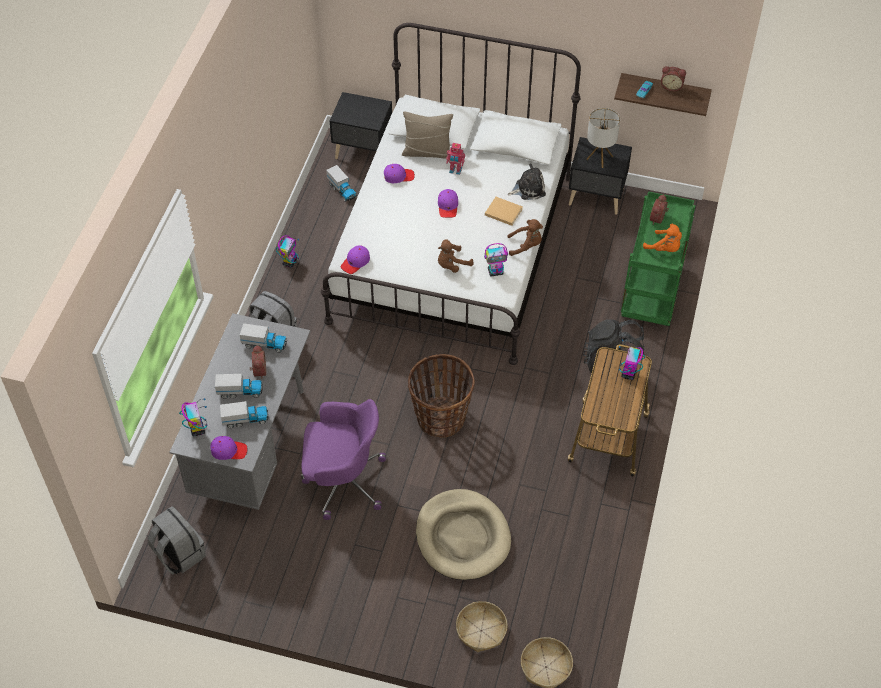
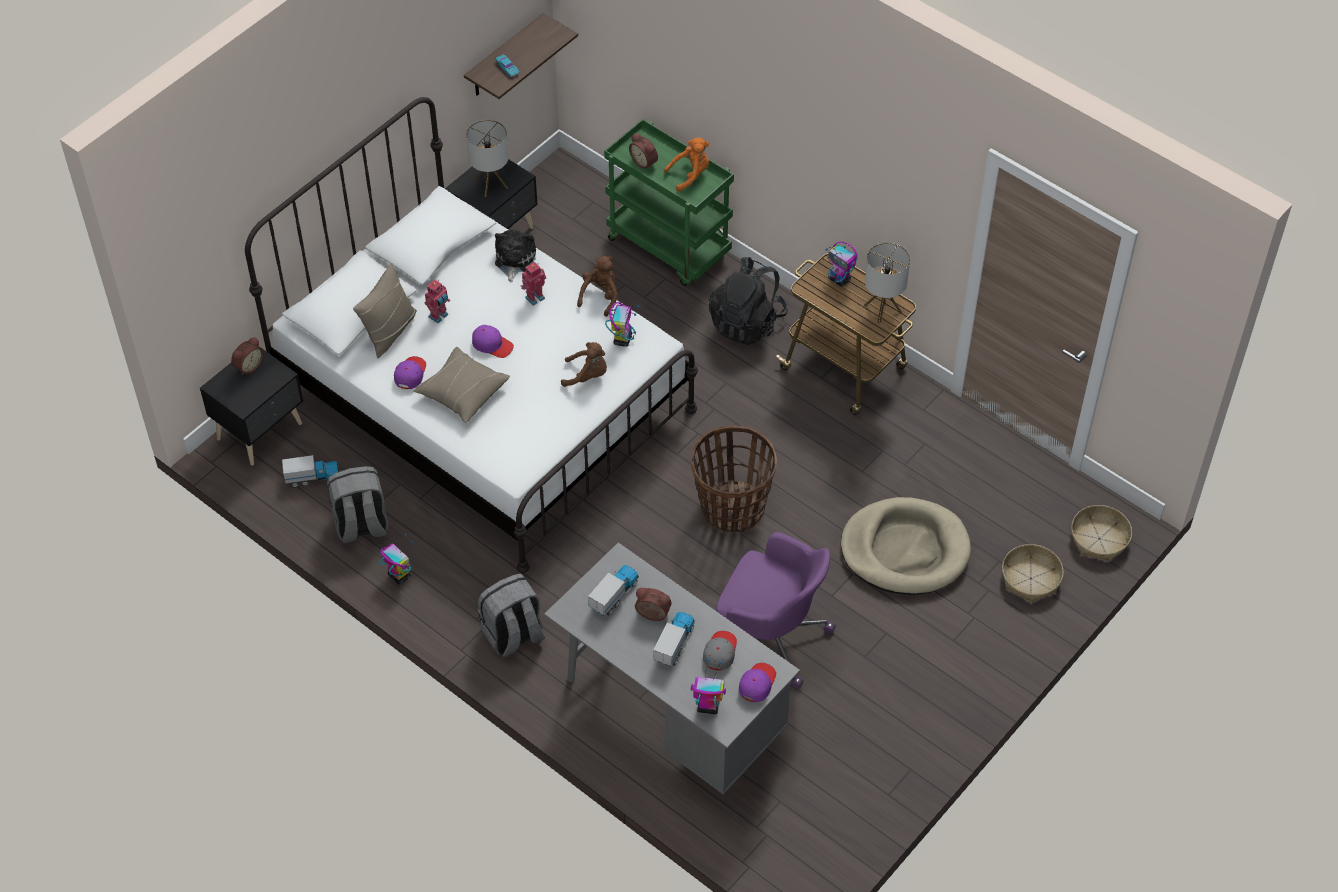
camera: 65 degrees left, 0 degrees up
grey backpack [148,506,206,574] -> grey backpack moved to [327,466,388,543]
toy truck [220,401,269,428] -> grey cap [703,631,737,670]
purple office chair [301,399,386,520] -> purple office chair turned 90 degrees clockwise [716,532,836,689]
purple cap [341,245,370,274] -> none
brown plush toy [438,239,474,273] -> brown plush toy turned 75 degrees counterclockwise [561,342,607,387]
beige book [485,197,523,226] -> toy robot [521,262,546,306]
alarm clock [661,66,686,91] -> alarm clock moved to [231,337,264,375]
none -> beige pillow [413,347,510,423]
none -> table lamp [864,242,910,323]

